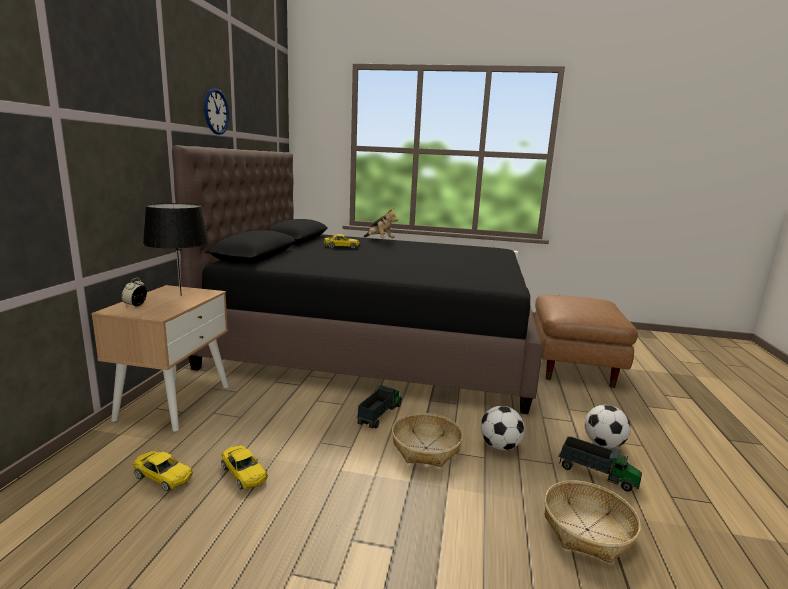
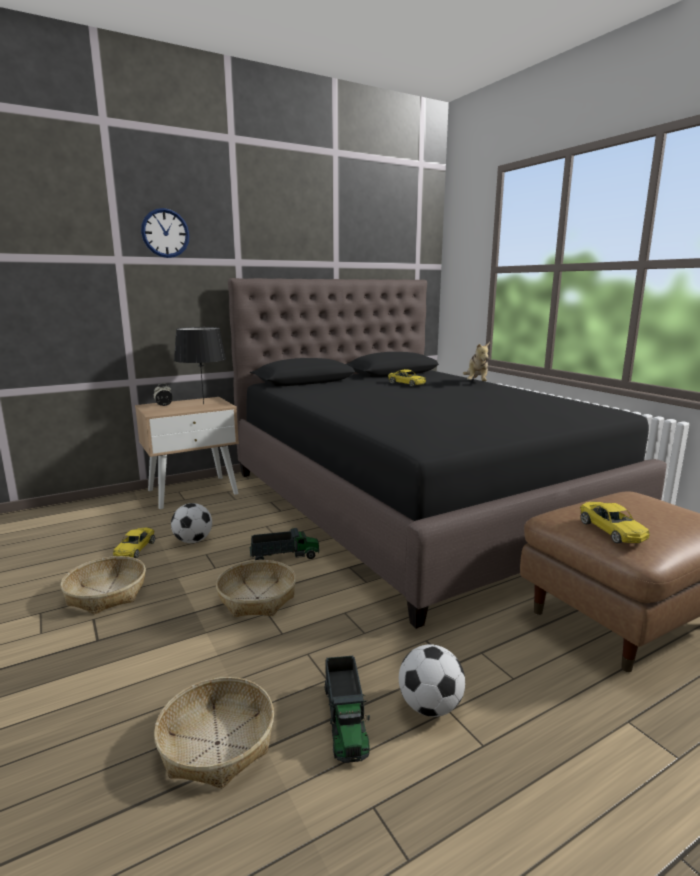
camera: 50 degrees right, 0 degrees up
yellow toy car [133,451,193,491] -> yellow toy car moved to [580,502,650,544]
wall clock [204,88,229,135] -> wall clock moved to [141,208,190,258]
football [481,406,525,450] -> football moved to [171,503,212,543]
none -> basket [60,556,146,614]

